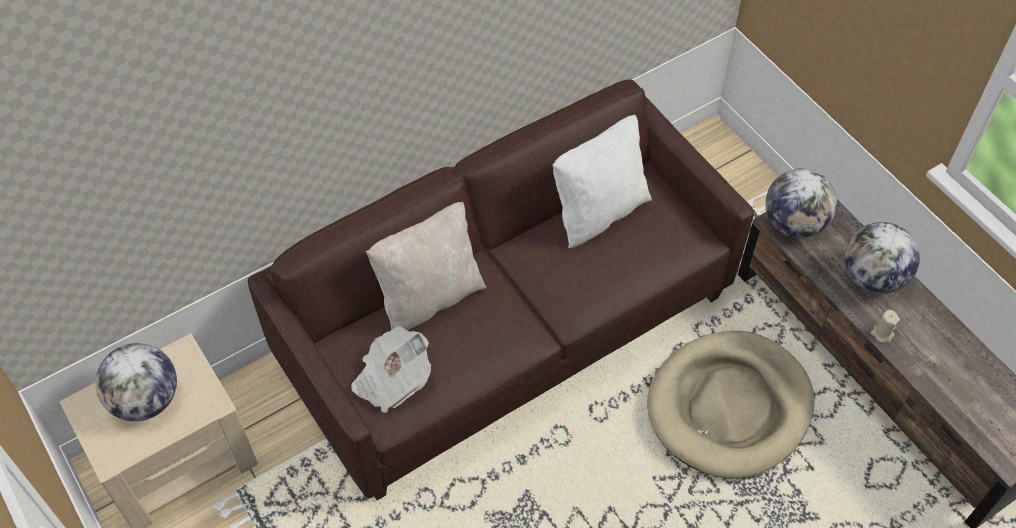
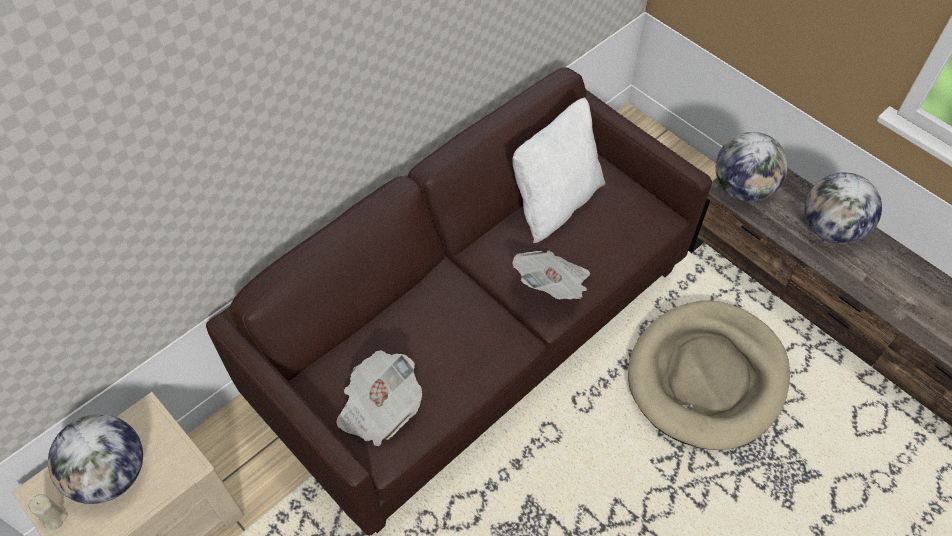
camera: 10 degrees left, 0 degrees up
beige pillow [366,202,486,331] -> none
beige candle [871,310,900,343] -> beige candle moved to [28,494,68,530]
none -> newspaper [513,251,590,300]

